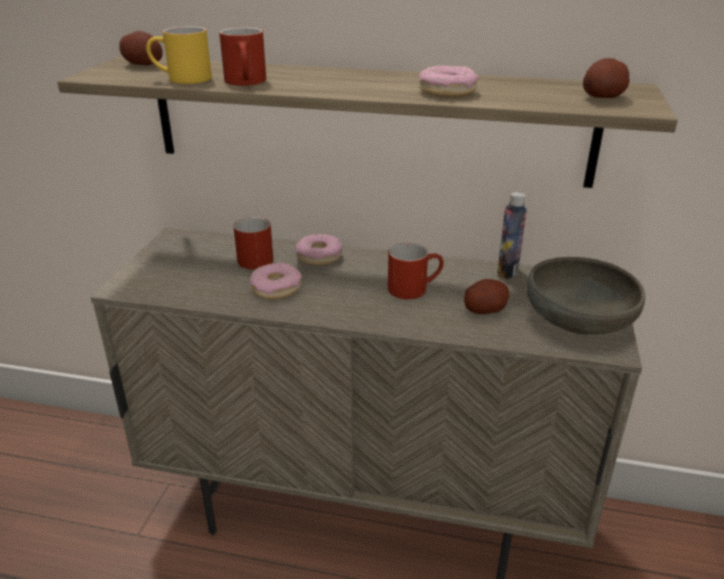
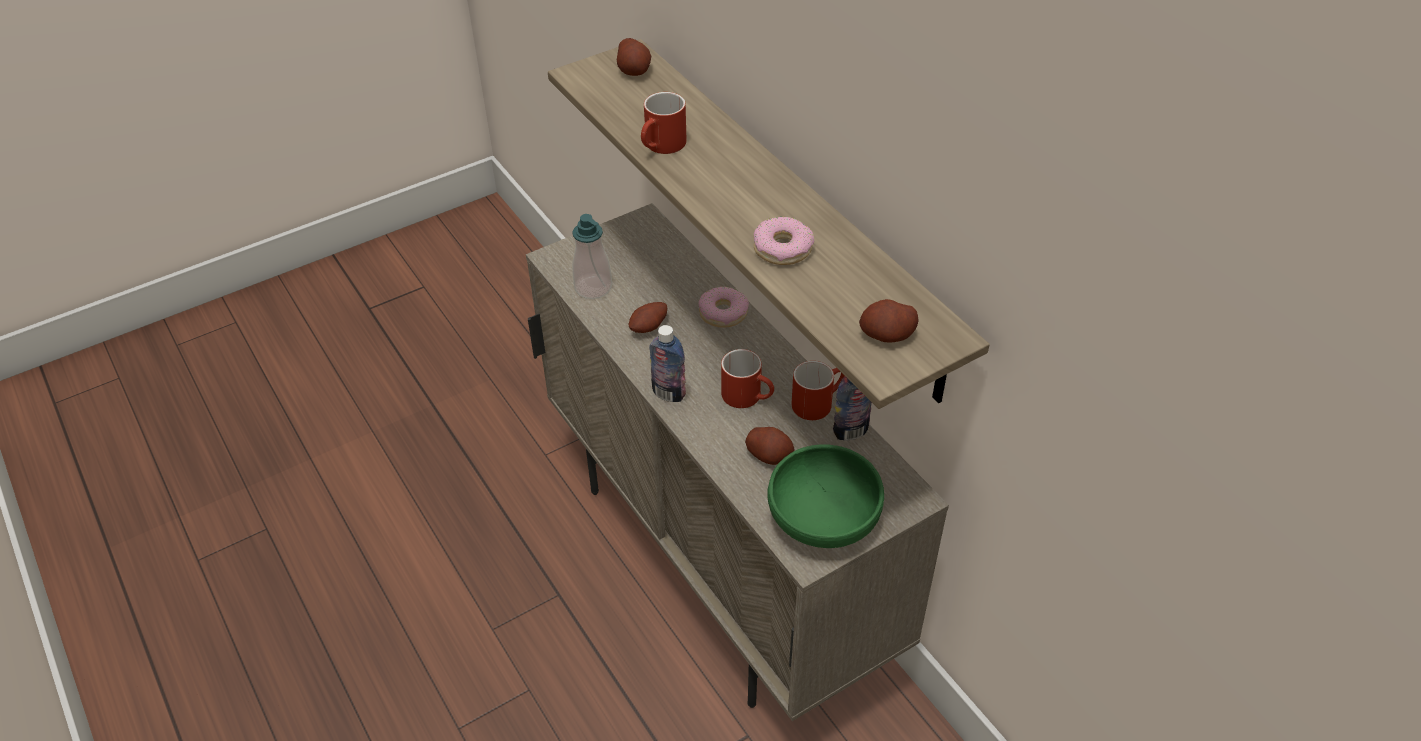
camera: 45 degrees right, 15 degrees up
yellow mug [146,26,212,84] -> none
red mug [234,217,273,269] -> red mug moved to [792,361,845,420]
donut [249,263,302,299] -> potato [629,302,667,333]
grey bowl [527,257,645,335] -> green bowl [767,444,884,548]
none -> soap dispenser [572,214,612,299]
none -> bottle [649,325,686,402]

